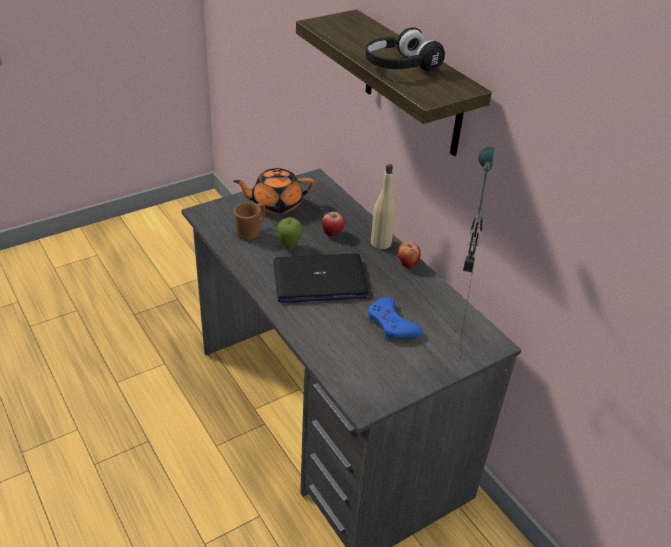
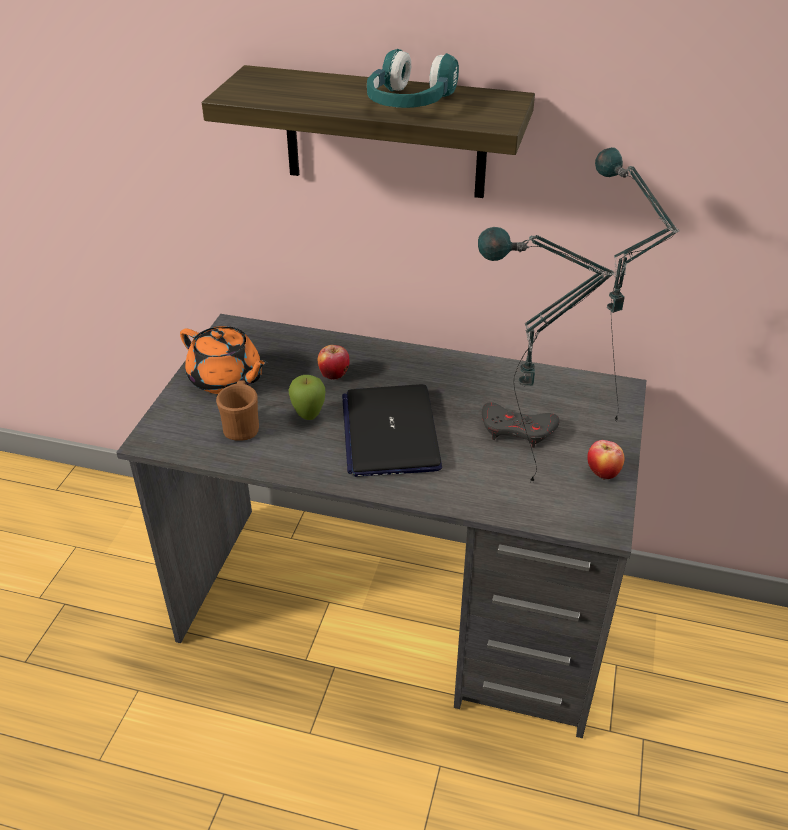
camera: 40 degrees left, 0 degrees up
orange teapot [233,168,315,214] -> orange teapot turned 90 degrees counterclockwise [180,326,269,394]
laptop [274,253,369,303] -> laptop turned 135 degrees clockwise [342,384,442,477]
black headphones [366,28,445,71] -> turquoise headphones [367,49,459,108]
blue game controller [368,297,422,339] -> grey game controller [482,402,559,448]
beige bottle [371,164,396,249] -> none
apple [398,241,421,268] -> apple moved to [587,440,625,480]
none -> table lamp [478,227,615,482]

